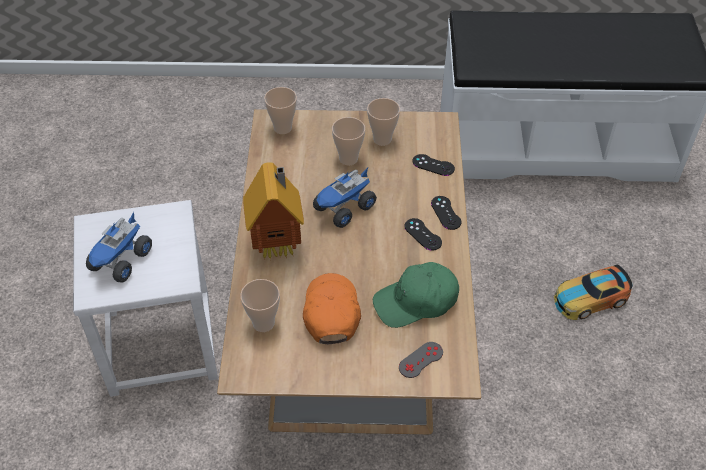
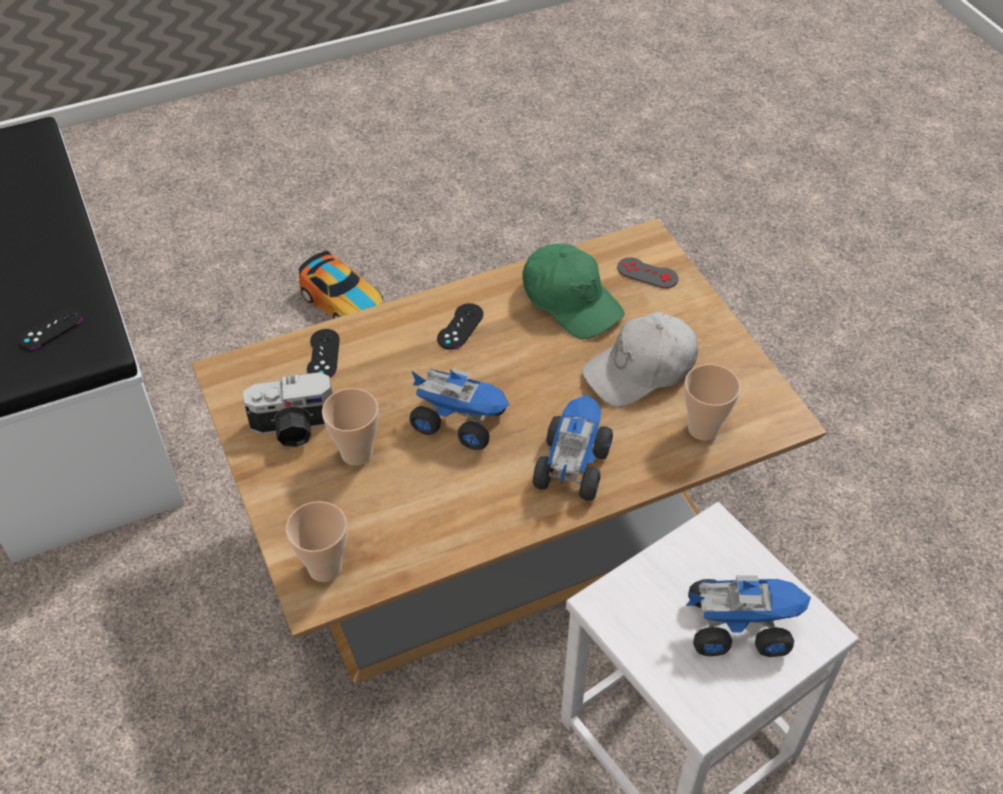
camera: 115 degrees left, 0 degrees up
toy house [243,162,304,260] -> toy truck [532,395,613,501]
orange cap [303,273,361,344] -> white cap [582,312,698,407]
cup [367,98,400,146] -> camera [243,372,333,447]
black game controller [431,196,461,230] -> black game controller moved to [18,307,83,349]

